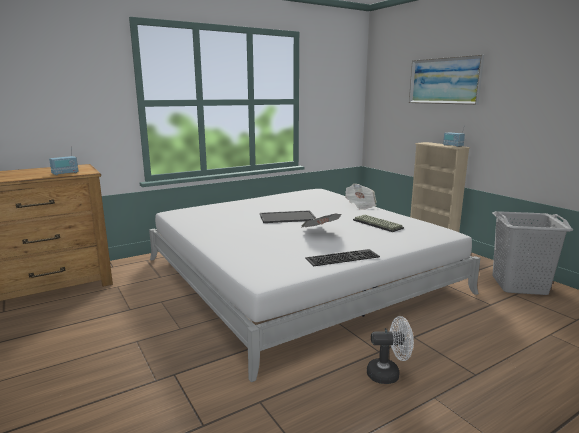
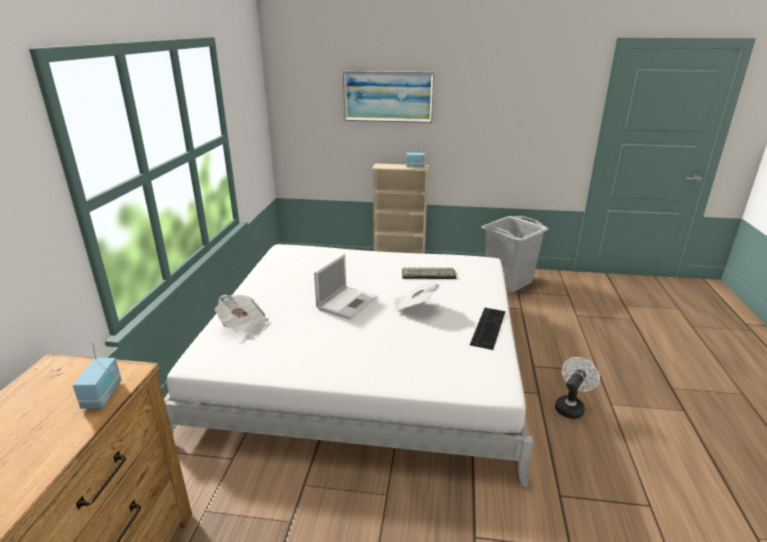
camera: 50 degrees left, 10 degrees up
tray [260,210,316,223] -> laptop [314,254,377,319]
newspaper [345,184,377,210] -> newspaper moved to [215,295,269,337]

